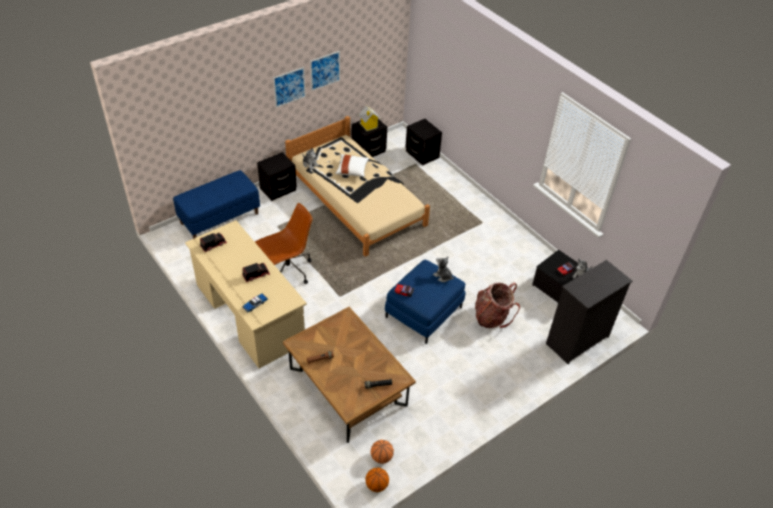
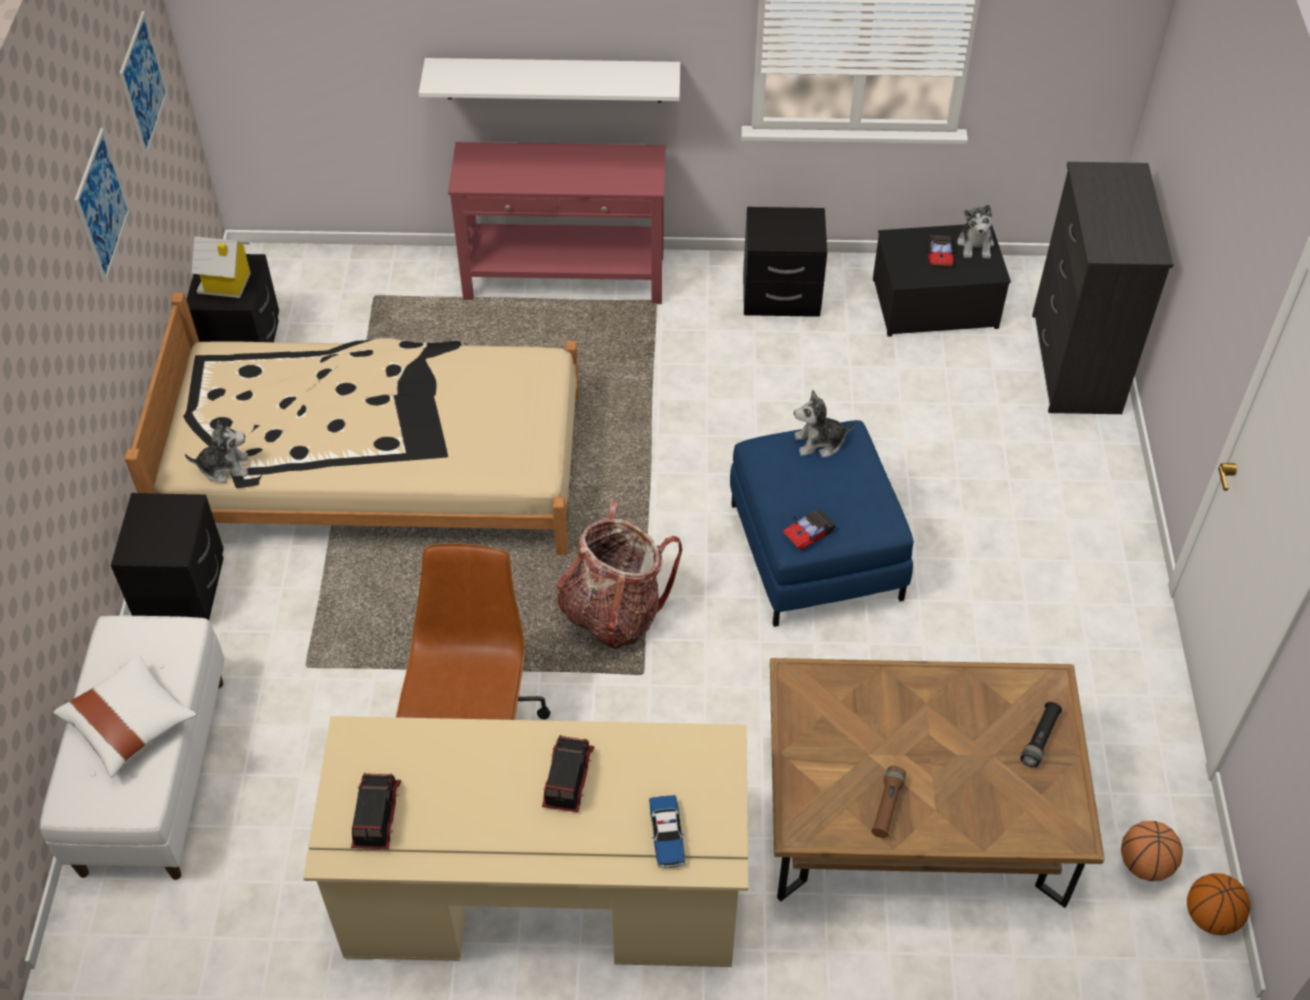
camera: 50 degrees left, 5 degrees up
blue bench [173,170,260,239] -> white bench [40,615,225,880]
picture [273,67,306,108] -> picture moved to [119,11,168,156]
white pillow [335,154,369,177] -> white pillow moved to [53,654,196,778]
black nightstand [405,119,442,166] -> black nightstand moved to [743,207,827,317]
backpack [475,283,520,328] -> backpack moved to [556,501,682,649]
none -> white shelf [419,58,680,102]
none -> red console table [448,142,666,304]

